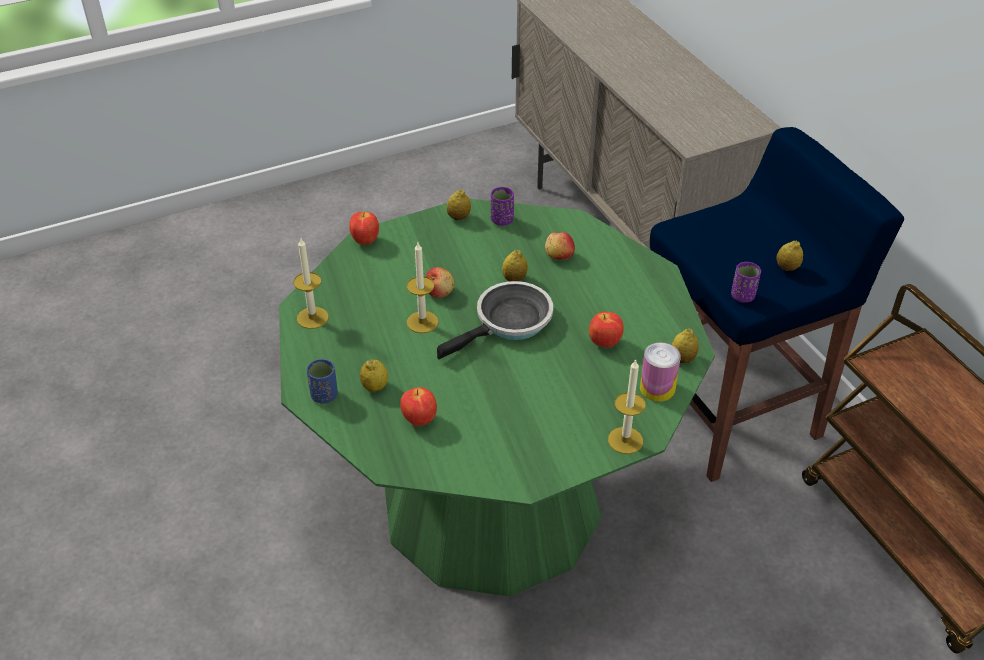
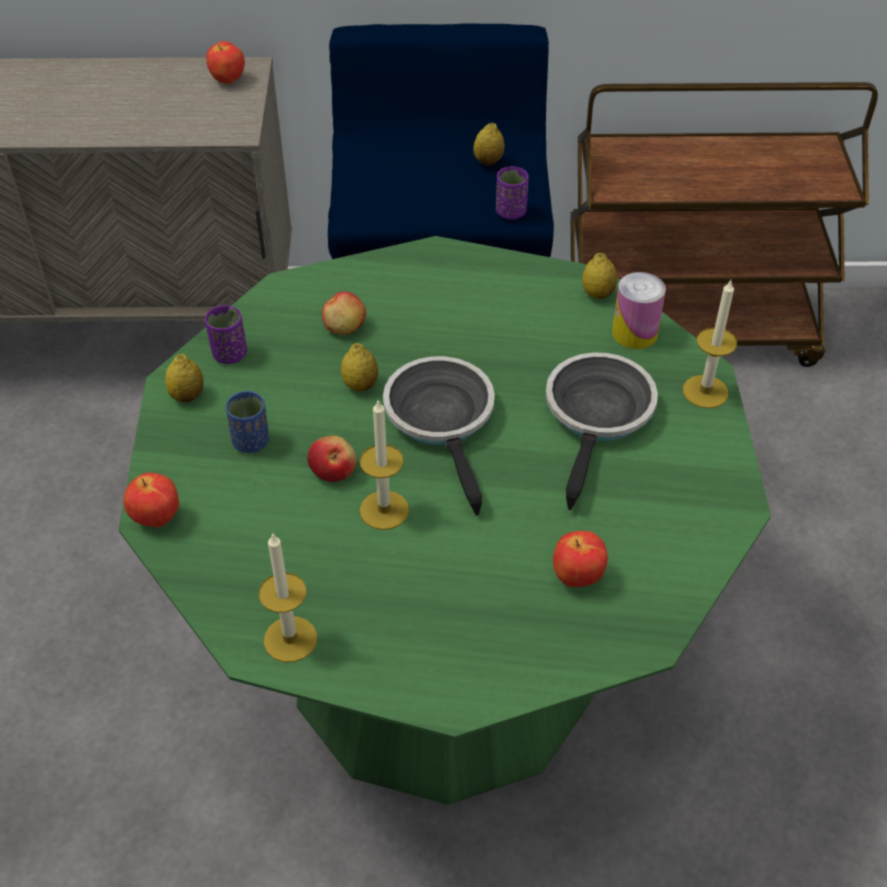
camera: 65 degrees left, 5 degrees up
blue cup [307,358,338,404] -> blue cup moved to [226,391,269,453]
lemon [360,360,388,392] -> none
apple [589,312,624,348] -> apple moved to [206,41,245,84]
none -> frying pan [546,352,658,510]

